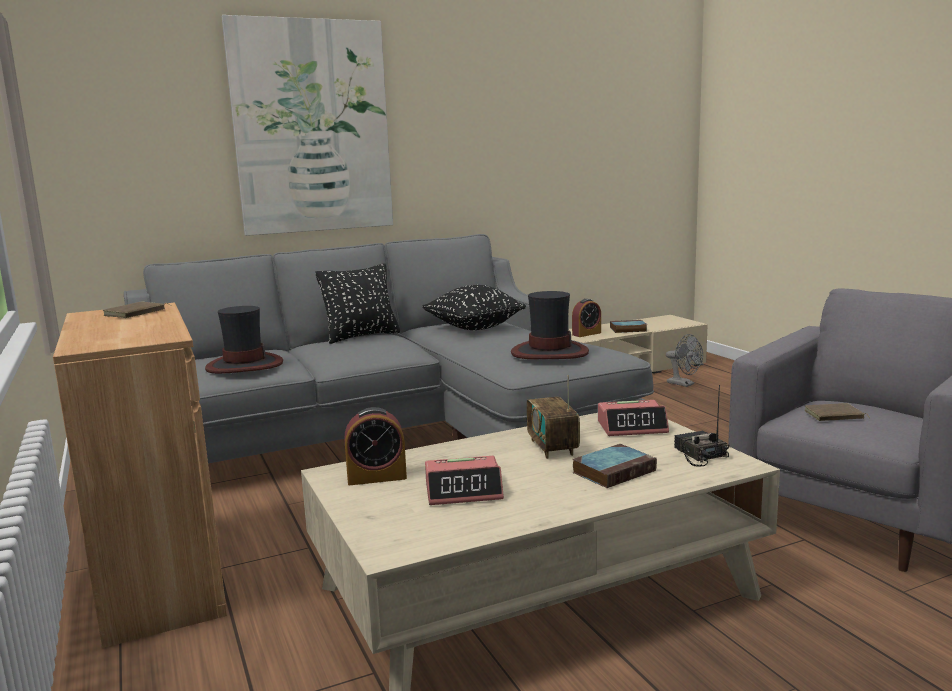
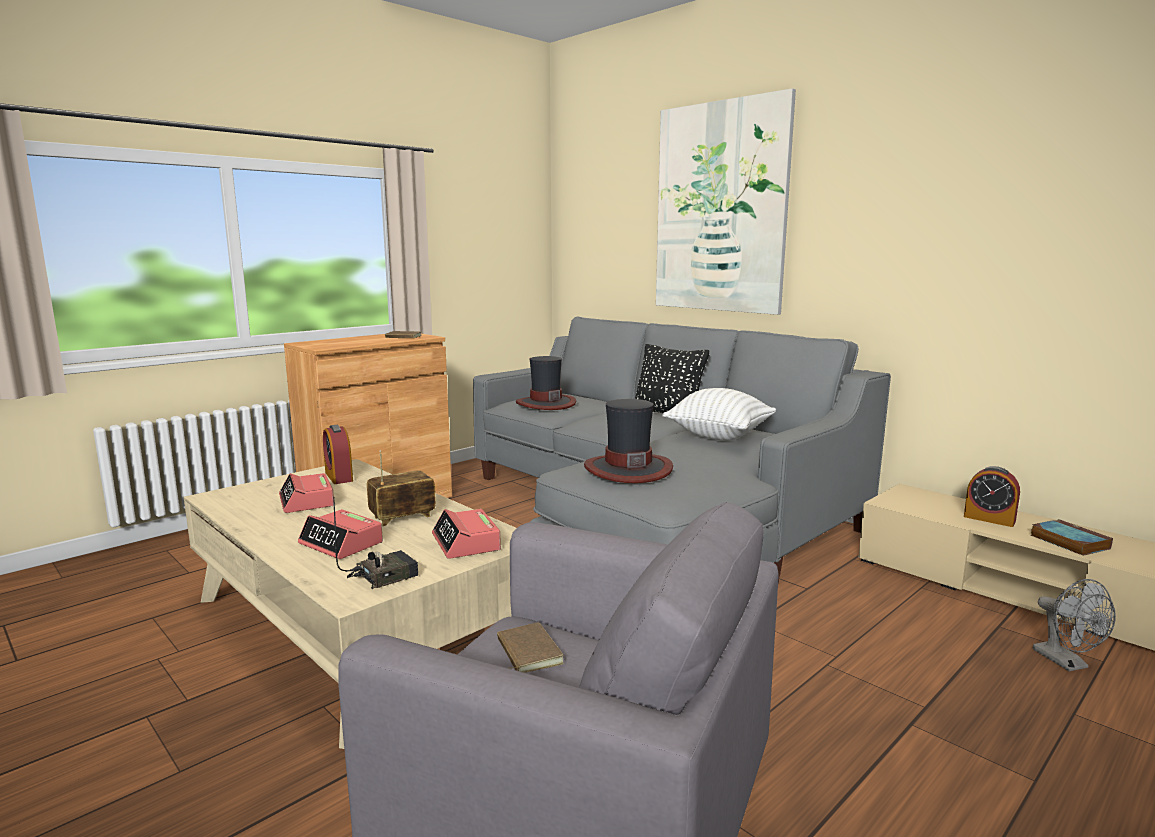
camera: 70 degrees right, 0 degrees up
black pillow [422,285,526,330] -> white pillow [662,388,777,441]
book [572,444,657,488] -> alarm clock [298,509,383,559]
grey fan [666,334,703,387] -> grey fan turned 45 degrees counterclockwise [1033,579,1116,671]

